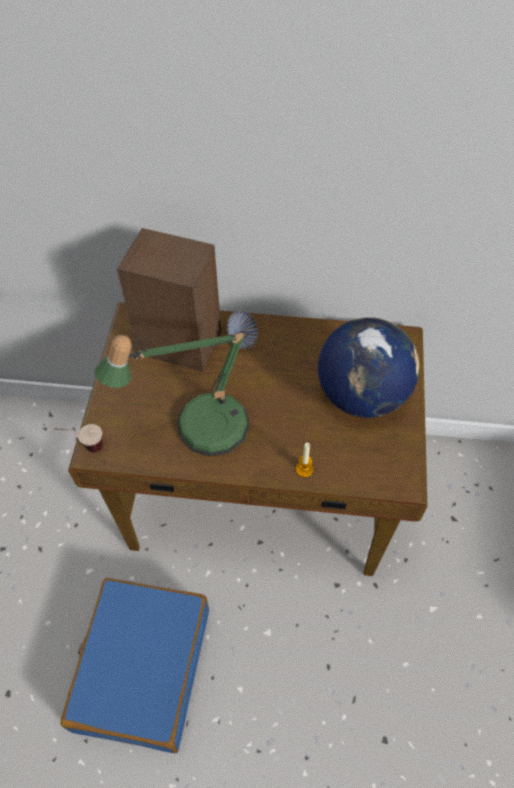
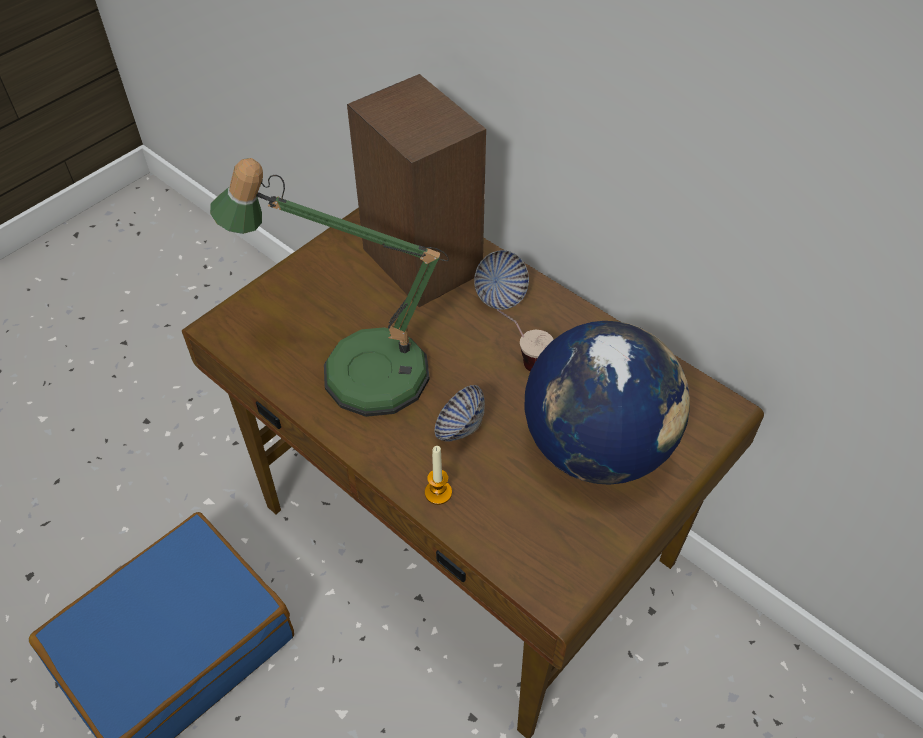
camera: 35 degrees right, 5 degrees down
cup [54,424,103,453] -> cup moved to [497,309,554,371]
none -> bowl [434,385,485,441]

